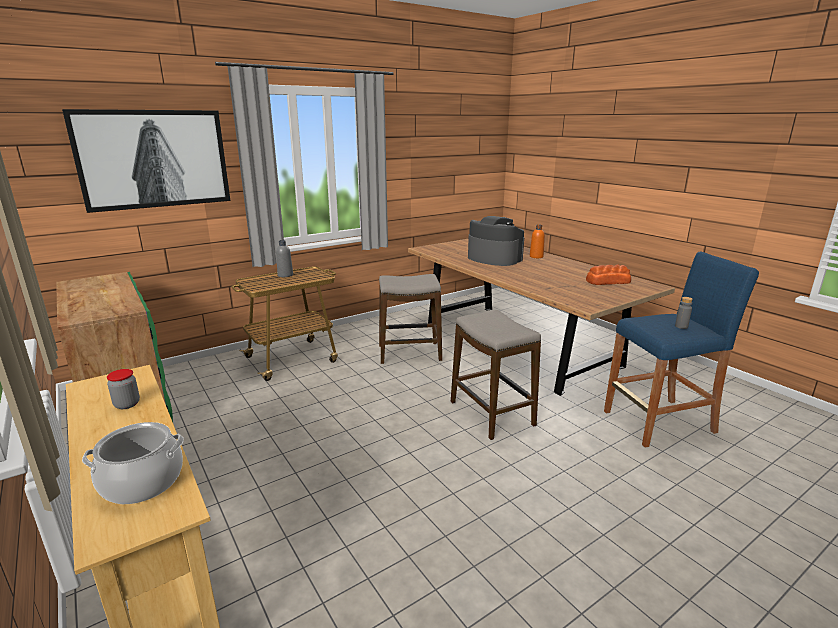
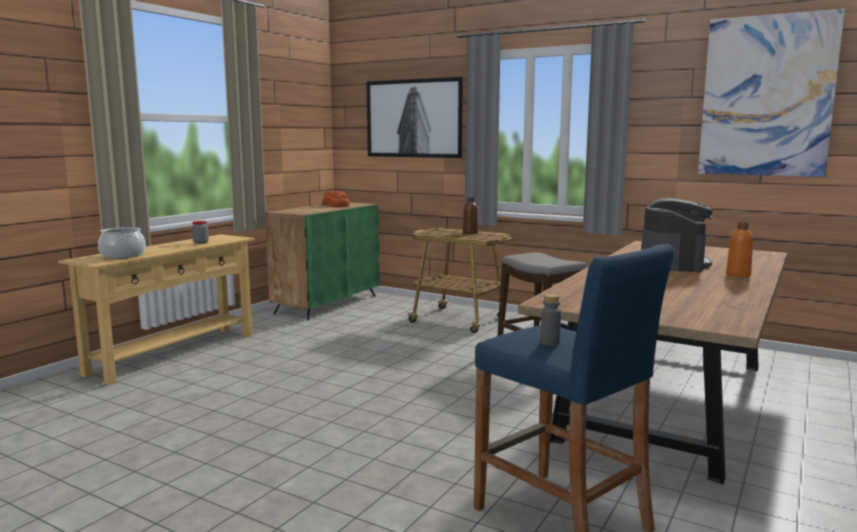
camera: 65 degrees right, 10 degrees down
grey bottle [276,240,293,277] -> brown bottle [463,197,478,234]
stool [451,310,541,440] -> none
bread [586,265,631,285] -> bread moved to [322,190,350,207]
none -> picture [698,9,845,177]

